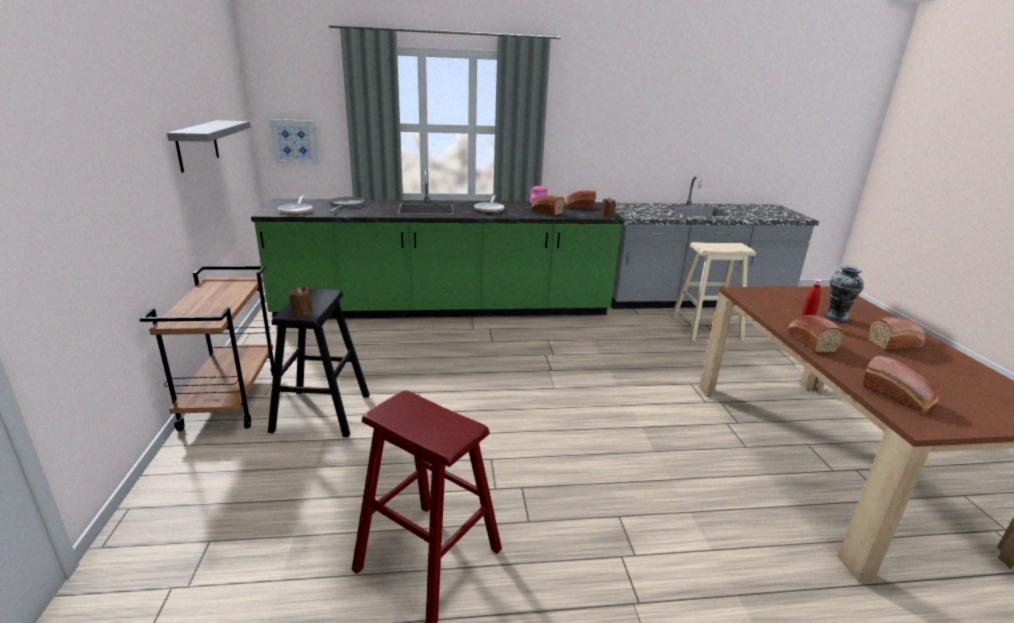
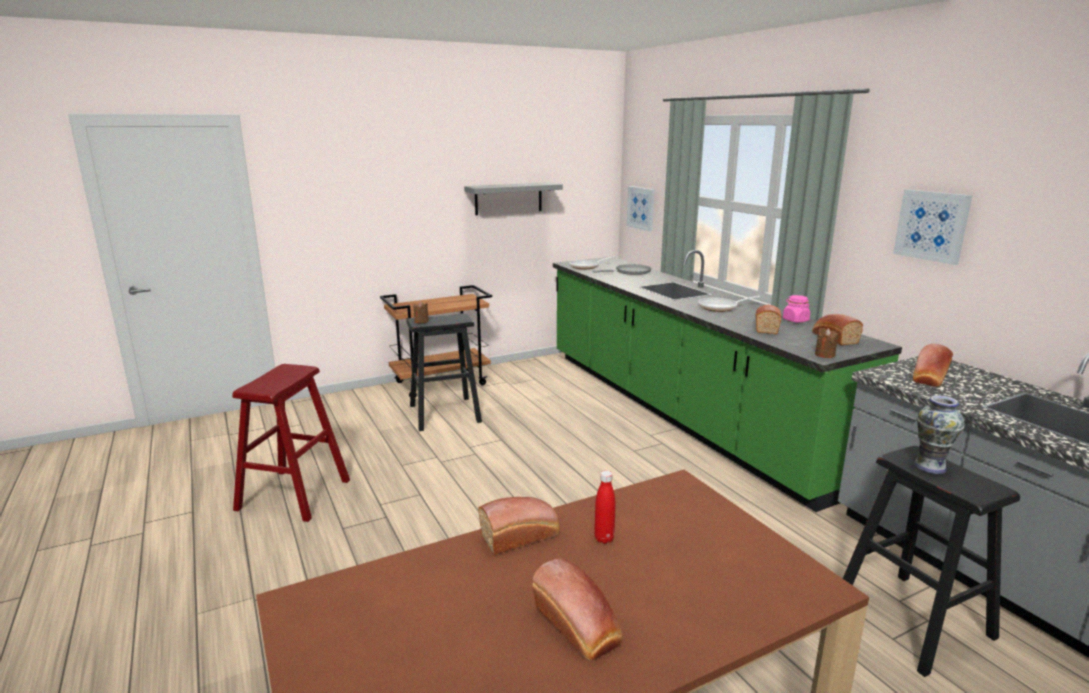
camera: 70 degrees right, 5 degrees down
beige stool [671,242,756,341] -> black stool [843,446,1020,677]
vase [824,266,864,322] -> vase moved to [914,395,965,474]
bread [863,356,939,414] -> bread moved to [913,344,953,387]
none -> picture [893,189,972,265]

